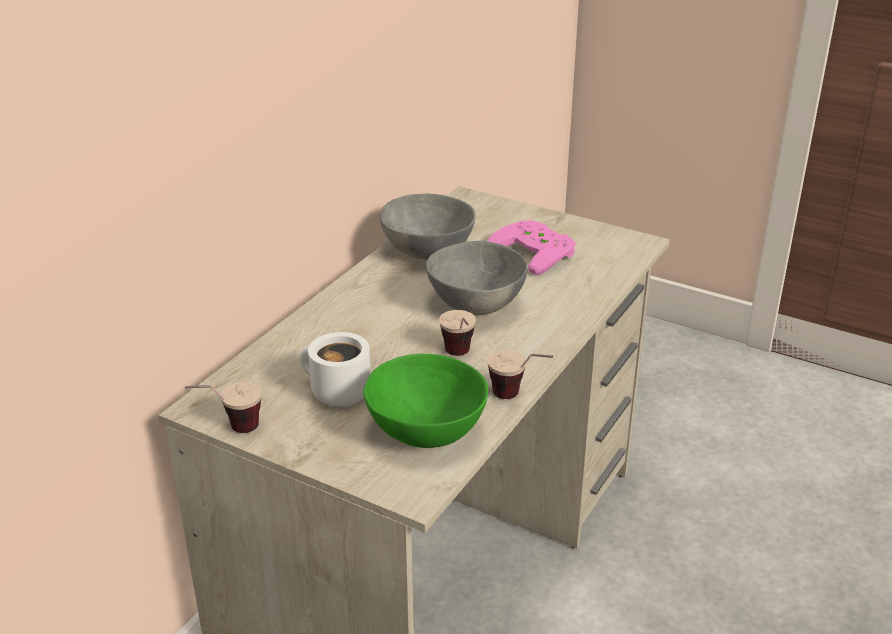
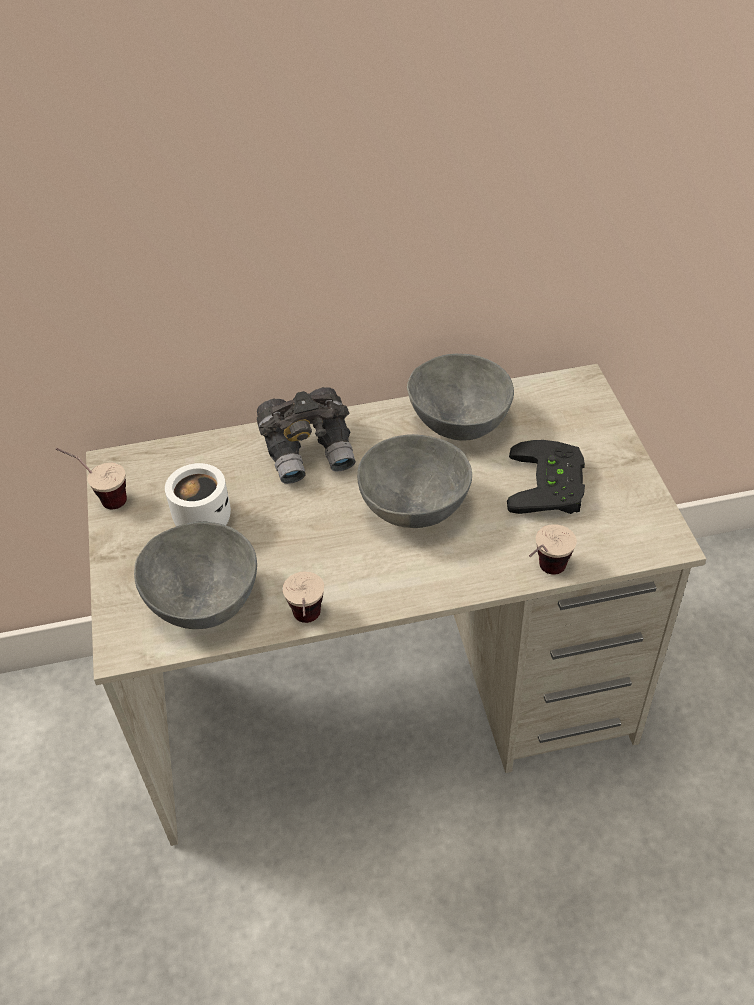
camera: 50 degrees right, 15 degrees up
green bowl [364,354,488,448] -> grey bowl [134,522,257,629]
cup [439,310,476,356] -> cup moved to [529,524,577,575]
pink game controller [487,220,576,275] -> black game controller [507,440,585,514]
none -> grey binoculars [257,387,356,484]

